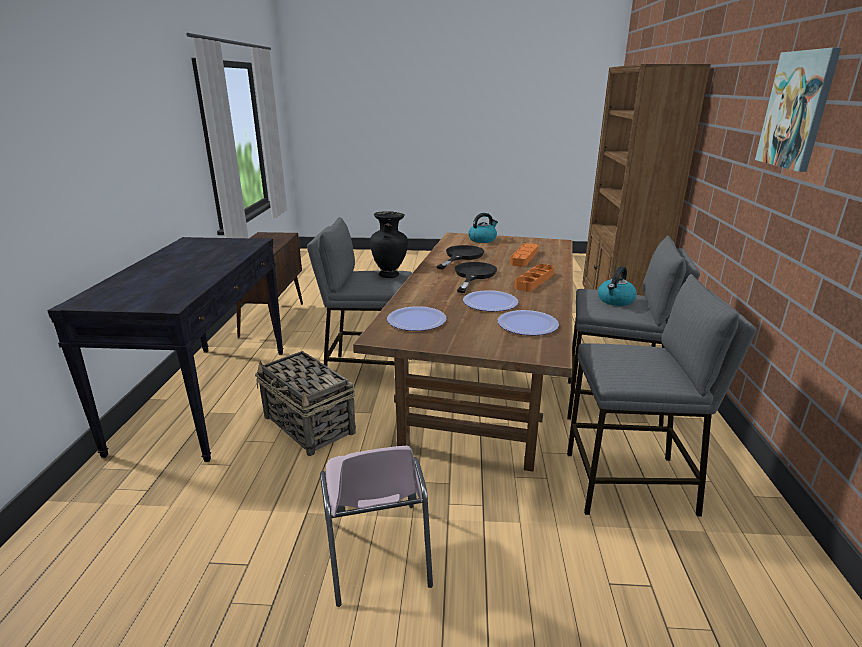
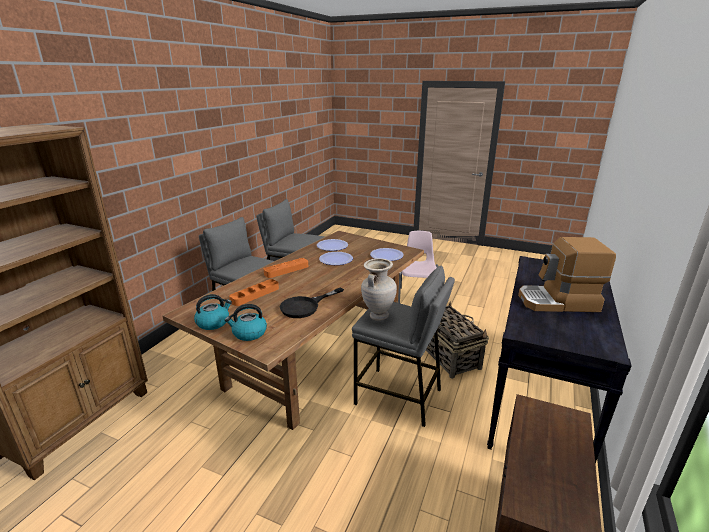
camera: 160 degrees left, 0 degrees up
black vase [370,211,408,278] -> beige vase [361,258,397,321]
black frying pan [454,262,497,293] -> none
kettle [598,266,637,306] -> kettle moved to [194,294,232,330]
picture [755,48,841,172] -> none
none -> coffee machine [518,237,616,312]

